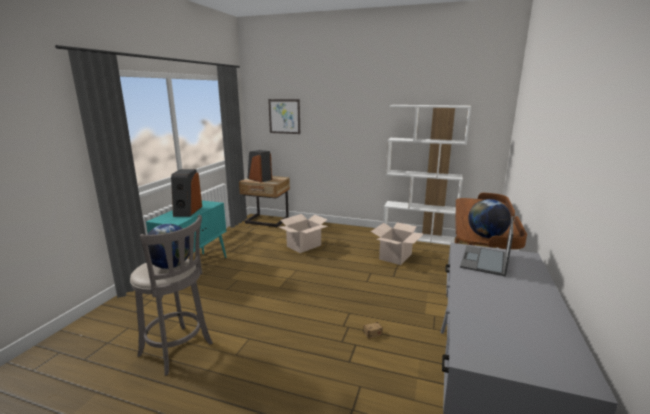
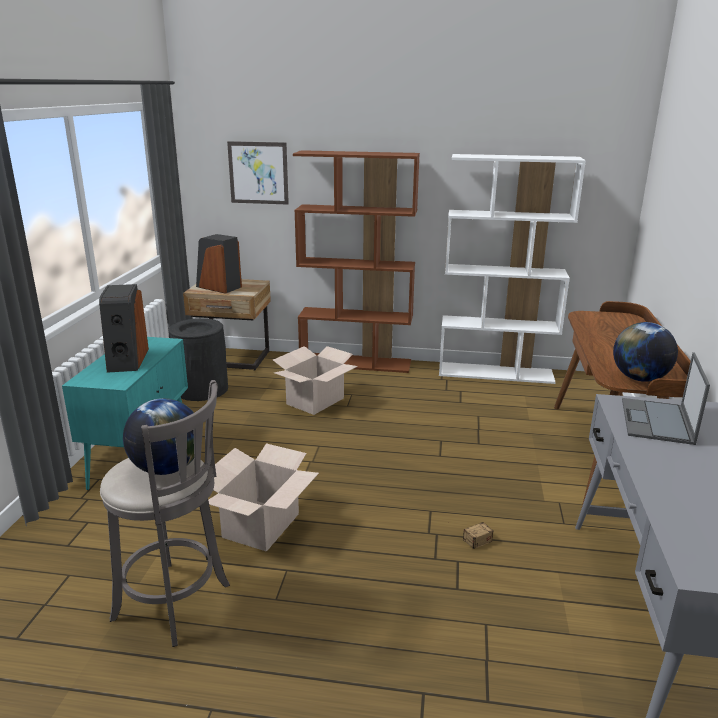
camera: 10 degrees left, 5 degrees up
cardboard box [371,222,424,265] -> cardboard box moved to [208,443,319,552]
none -> black trash can [168,318,228,401]
none -> brown bookcase [293,150,420,373]

